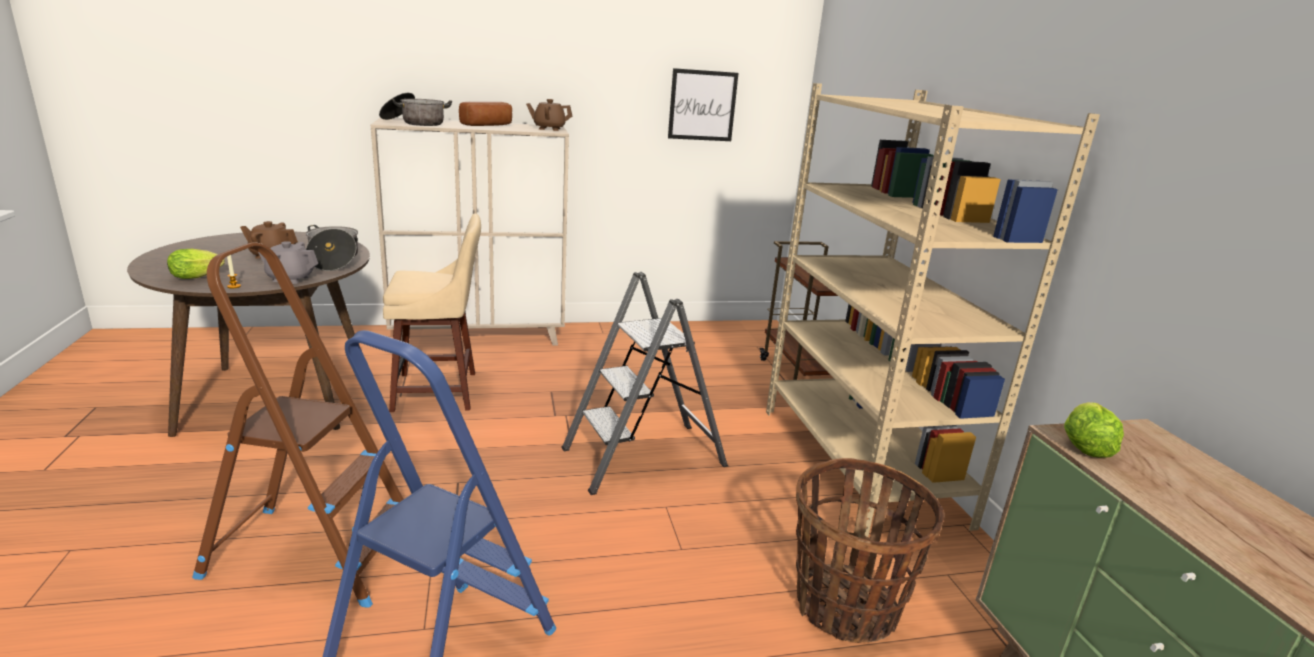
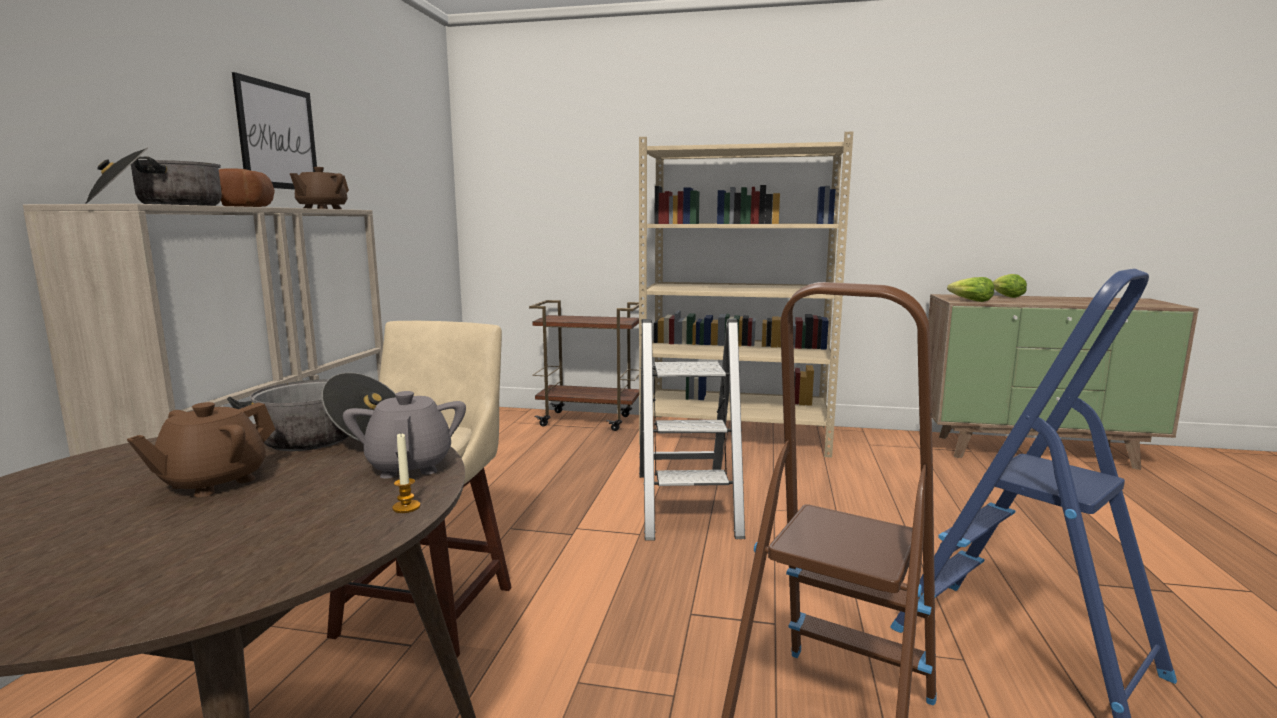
camera: 65 degrees left, 10 degrees down
lettuce [167,249,225,279] -> lettuce moved to [993,274,1027,298]
grey teapot [258,241,318,284] -> grey teapot turned 135 degrees clockwise [343,391,466,479]
picture [668,68,739,141] -> picture moved to [232,72,317,190]
basket [796,458,944,643] -> none

